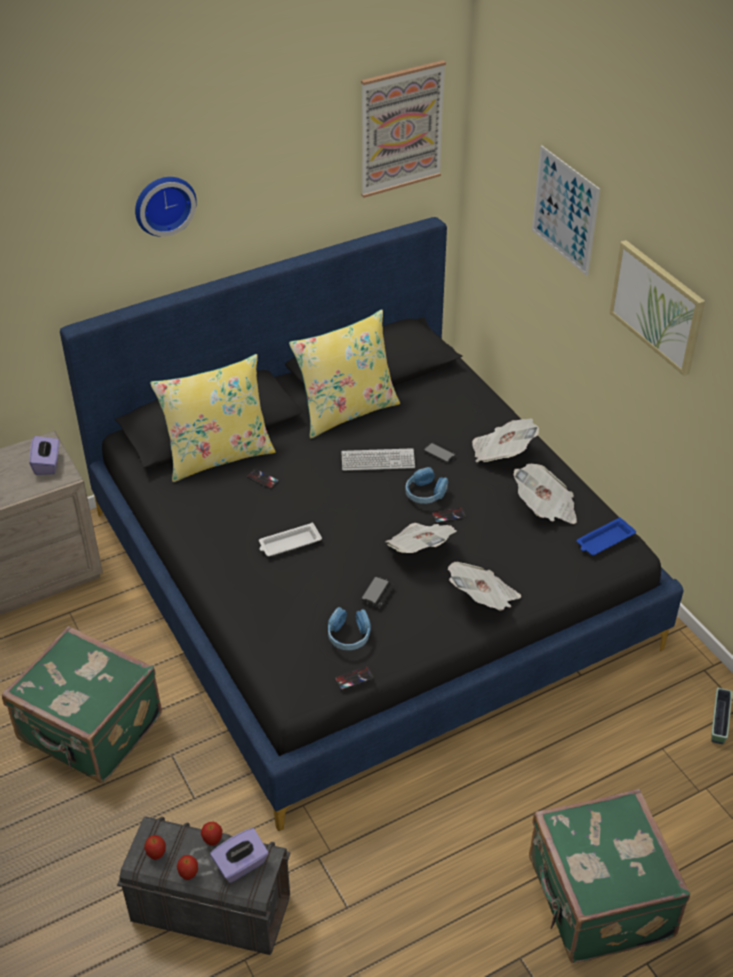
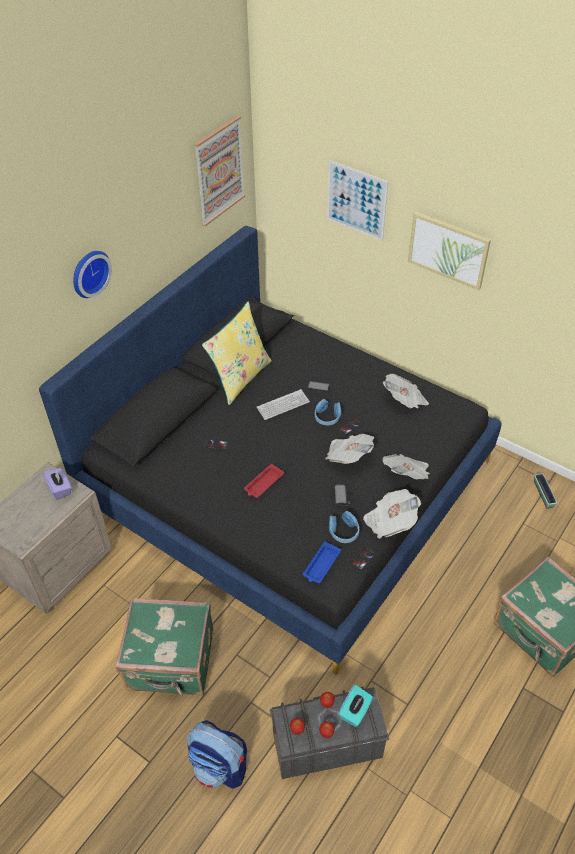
camera: 25 degrees left, 5 degrees up
yellow pillow [150,354,276,482] -> none
purple tissue box [210,828,269,883] -> turquoise tissue box [338,685,373,727]
white tray [259,523,322,556] -> red tray [244,464,284,498]
newspaper [472,418,539,462] -> newspaper moved to [363,489,421,539]
blue tray [577,517,636,555] -> blue tray moved to [303,542,341,583]
none -> backpack [187,720,247,789]

